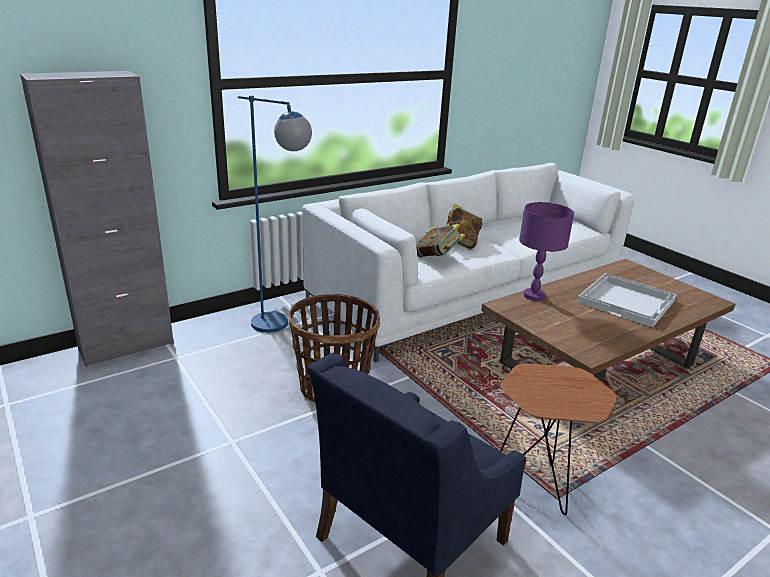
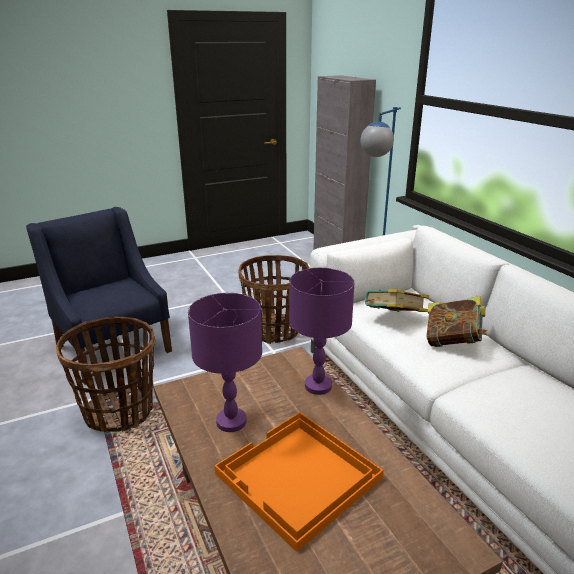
camera: 100 degrees right, 0 degrees up
brown side table [500,363,617,515] -> basket [56,317,155,432]
white tray [577,273,677,327] -> orange tray [214,412,383,552]
none -> purple table lamp [188,293,262,432]

